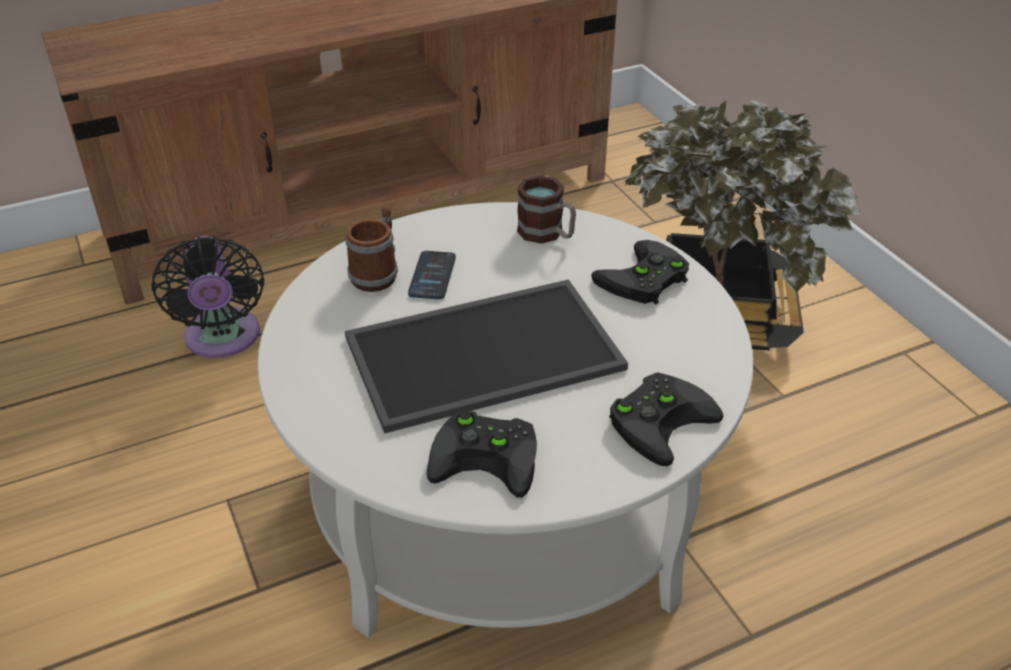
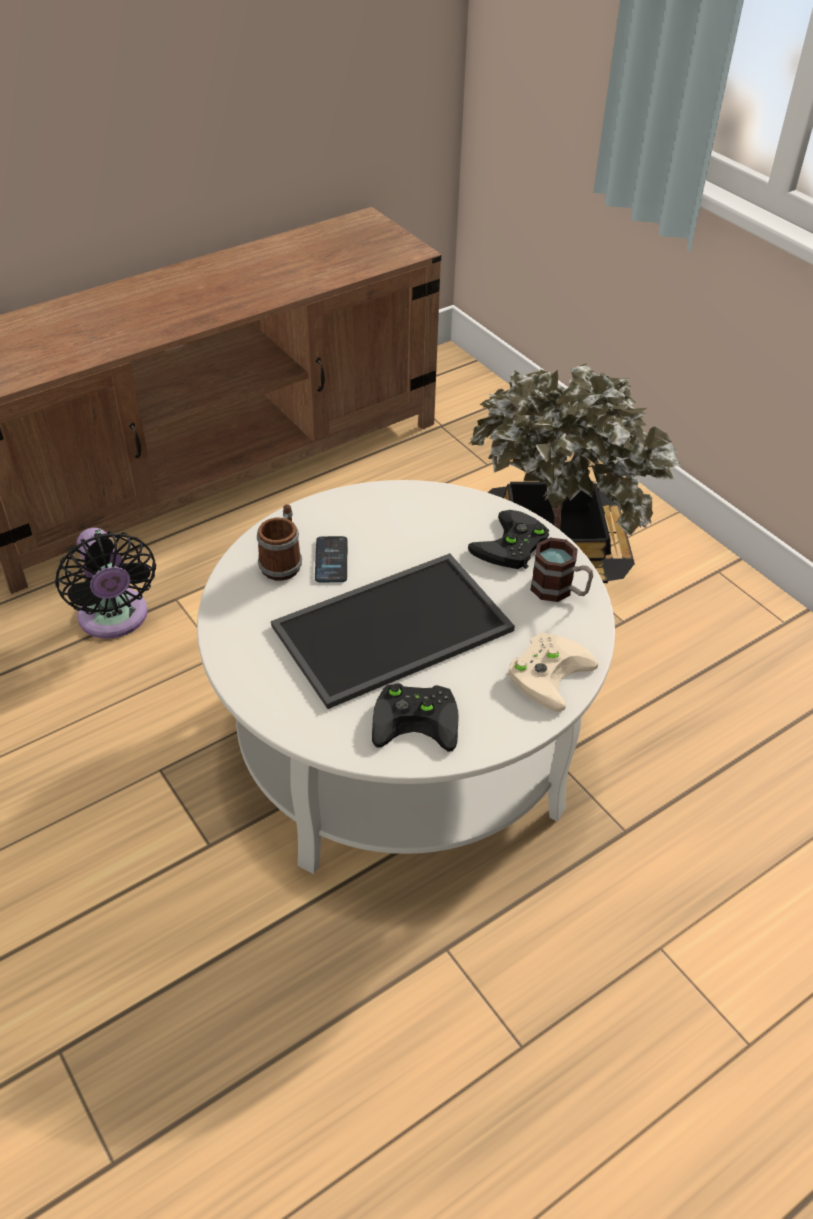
camera: 10 degrees left, 5 degrees up
mug [517,175,576,244] -> mug moved to [531,538,593,602]
black game controller [609,372,724,466] -> beige game controller [507,633,598,712]

